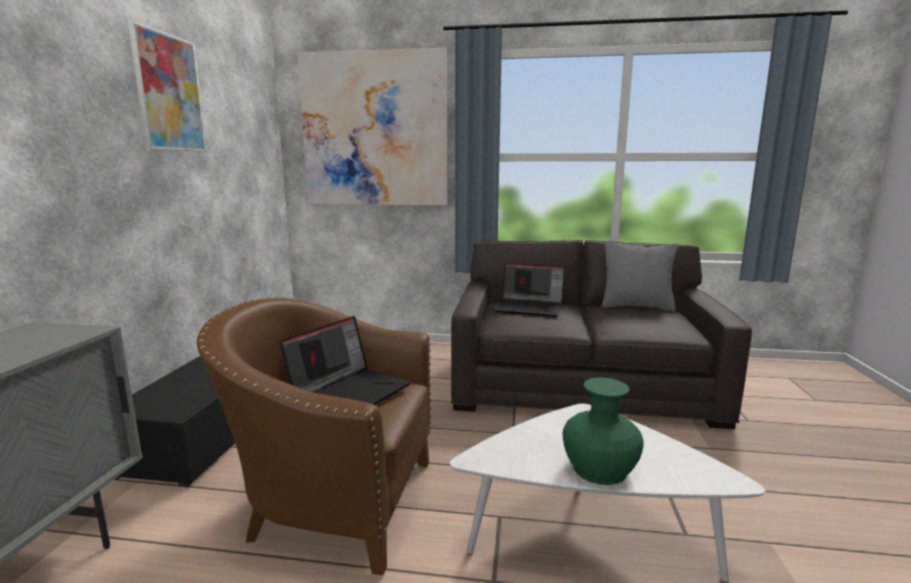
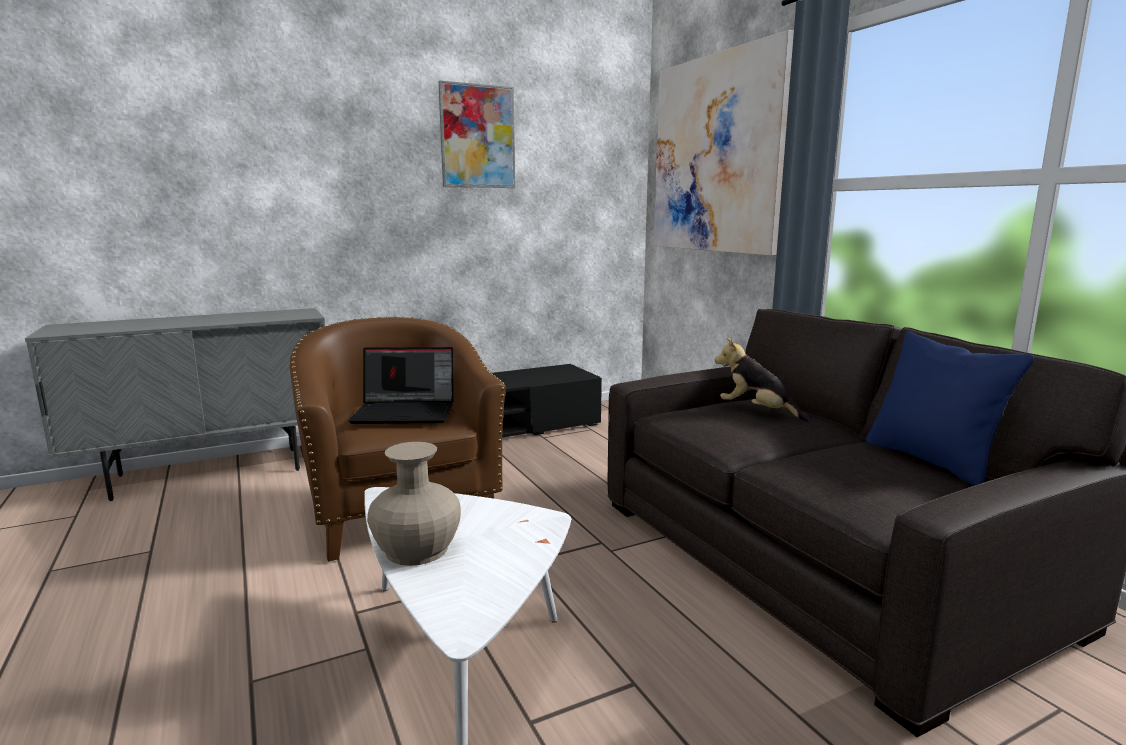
camera: 55 degrees right, 0 degrees up
laptop [494,263,565,317] -> plush toy [715,338,810,422]
green vase [562,377,644,485] -> beige vase [367,442,461,566]
grey pillow [602,242,678,311] -> blue pillow [866,331,1034,486]

